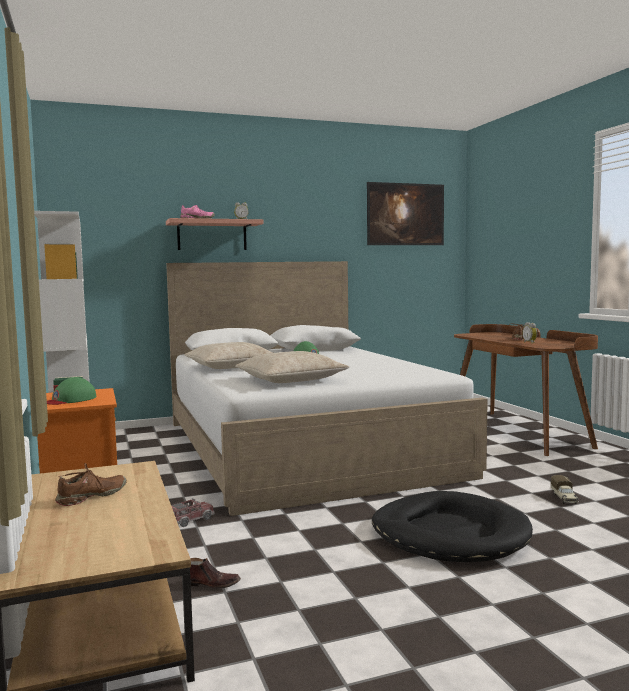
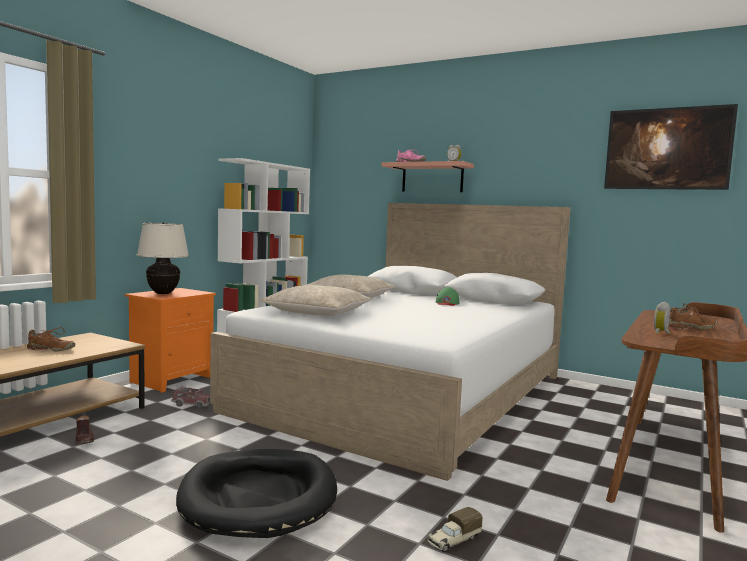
camera: 50 degrees right, 0 degrees up
green cap [47,377,96,405] -> beige table lamp [137,222,189,294]

